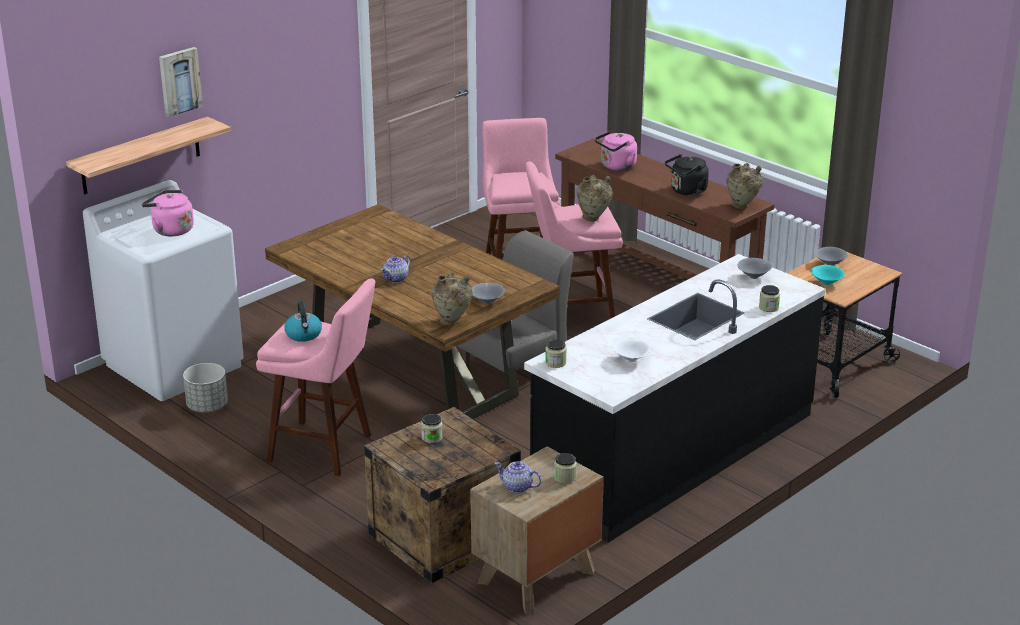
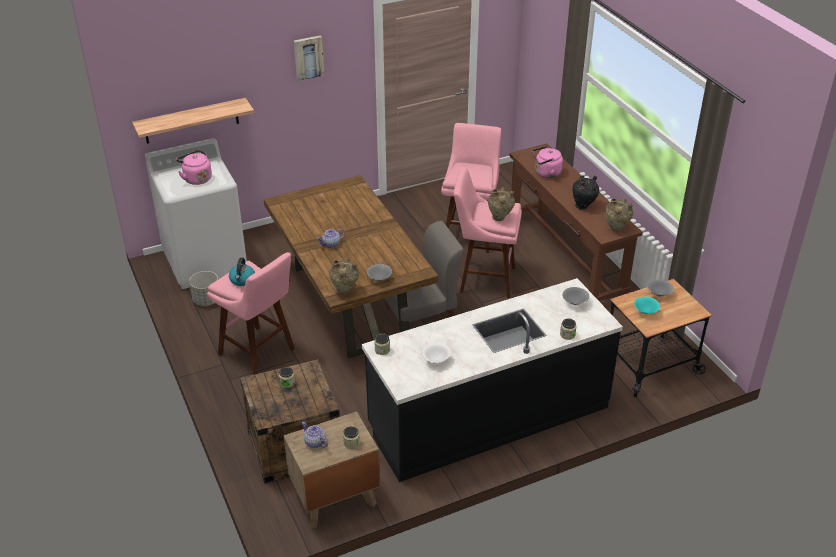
camera: 20 degrees right, 10 degrees up
picture [159,47,203,117] -> picture moved to [294,35,324,81]
black kettle [665,154,709,196] -> black vase [572,175,600,210]

